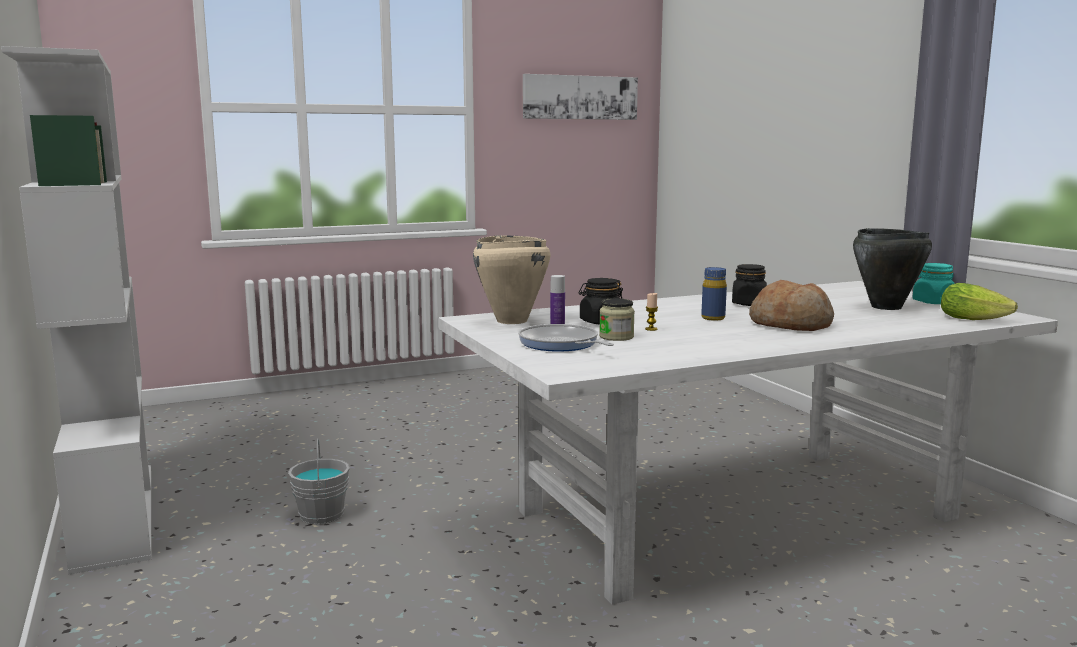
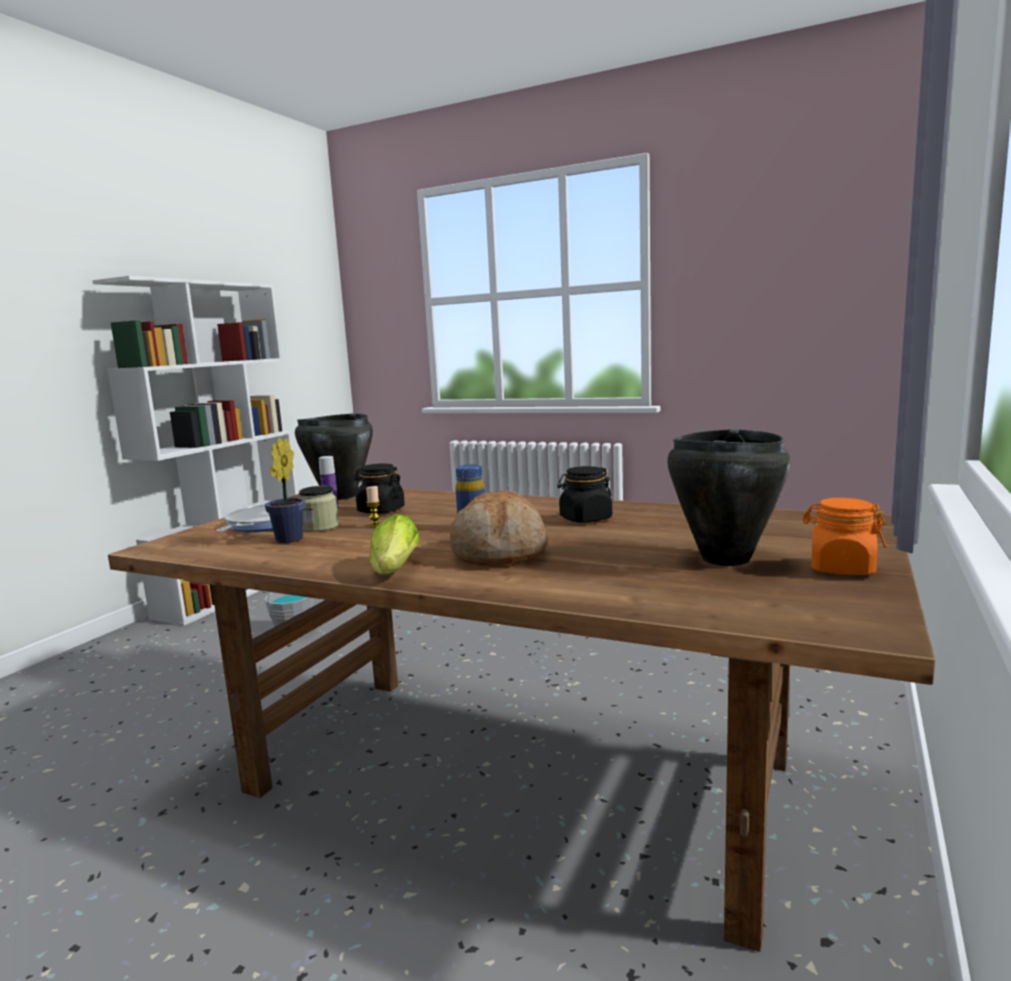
camera: 50 degrees right, 0 degrees up
white dining table [439,281,1058,605] -> brown dining table [108,487,935,952]
beige cooking pot [473,236,550,324] -> black cooking pot [295,413,373,500]
picture [523,74,638,120] -> none
turquoise jar [912,263,955,304] -> orange jar [803,498,886,575]
lettuce [941,283,1018,320] -> lettuce moved to [369,514,420,574]
none -> potted plant [265,438,305,543]

